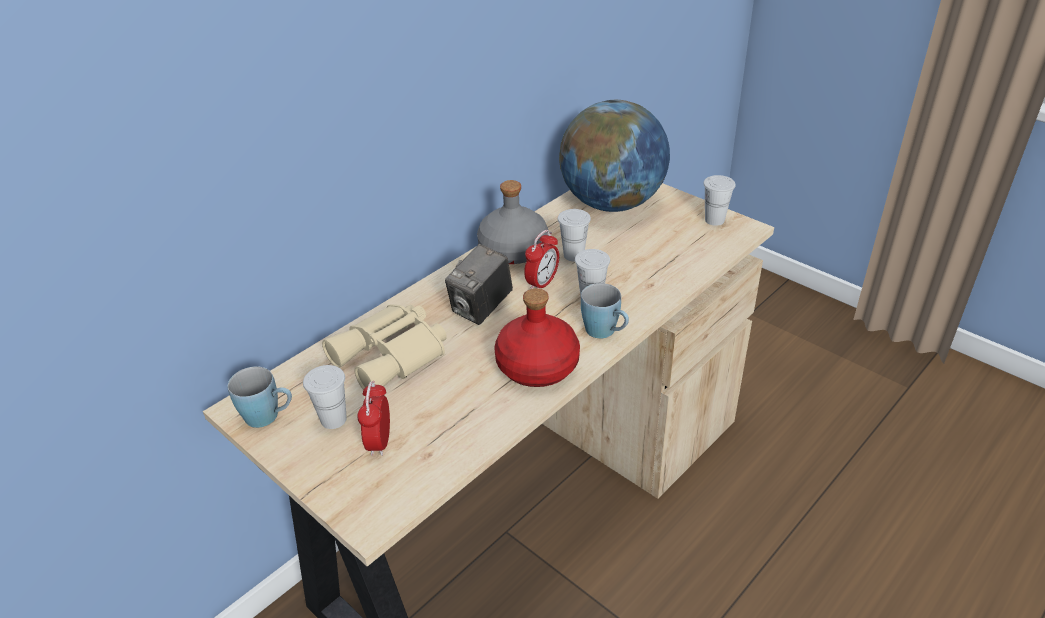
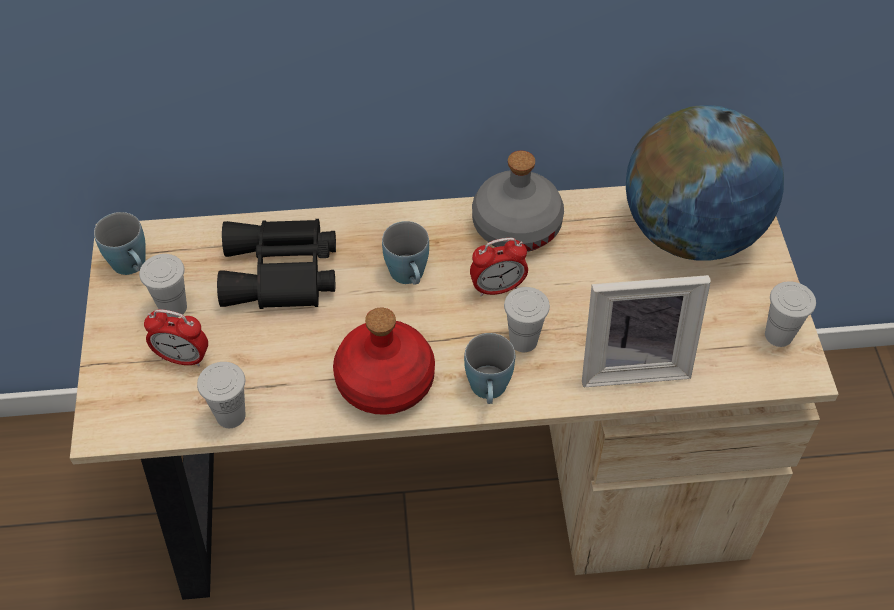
camera: 40 degrees right, 15 degrees up
beige binoculars [322,304,447,390] -> black binoculars [217,219,336,309]
alarm clock [357,381,390,456] -> alarm clock turned 120 degrees counterclockwise [144,309,208,367]
camera [445,244,513,325] -> blue mug [382,221,429,285]
white cup [558,209,591,261] -> white cup moved to [197,362,245,428]
none -> picture frame [582,275,711,387]

